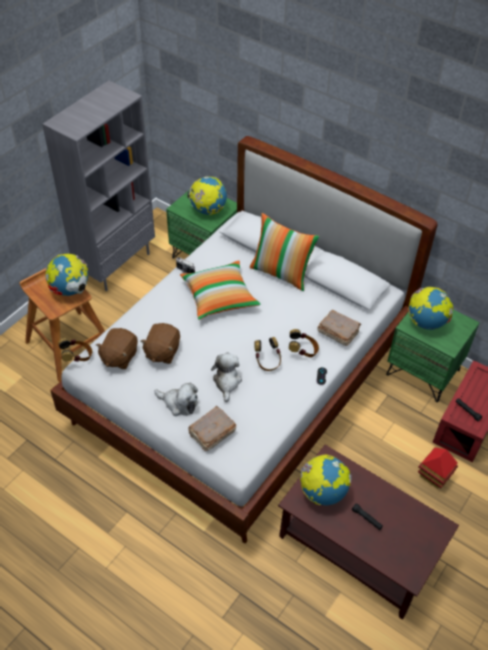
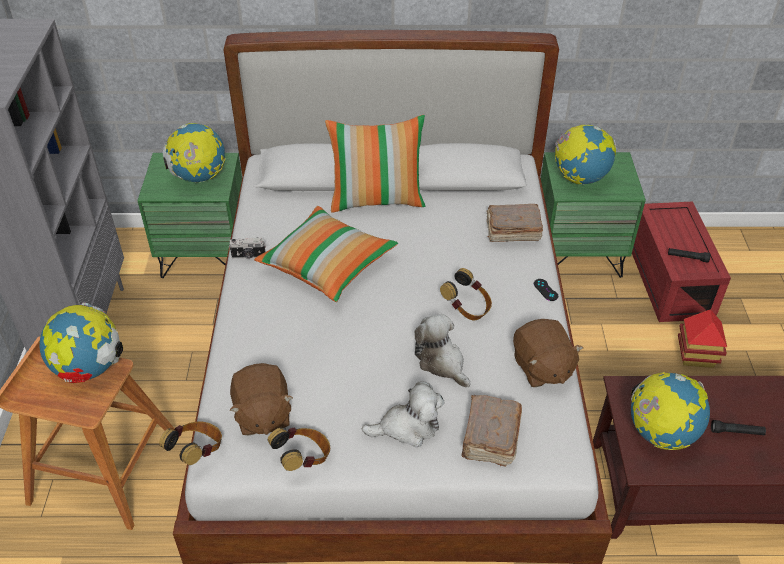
camera: 35 degrees left, 5 degrees down
brown plush toy [140,323,180,364] -> brown plush toy moved to [513,319,584,387]
headphones [289,329,319,357] -> headphones moved to [268,427,330,471]

